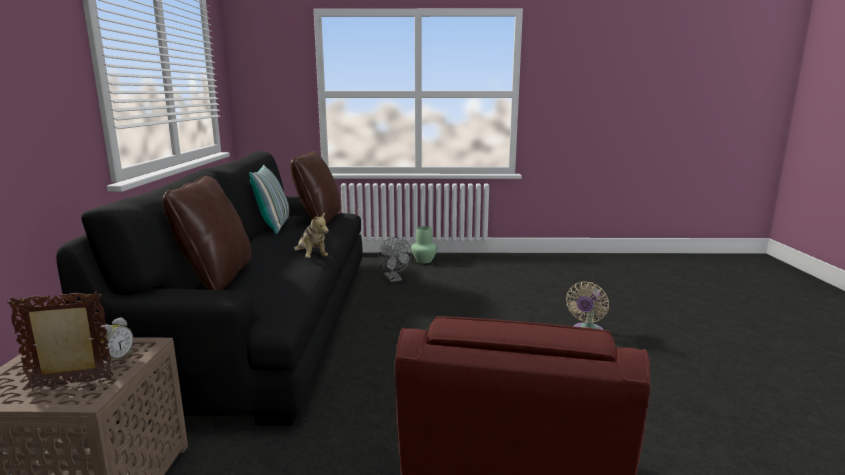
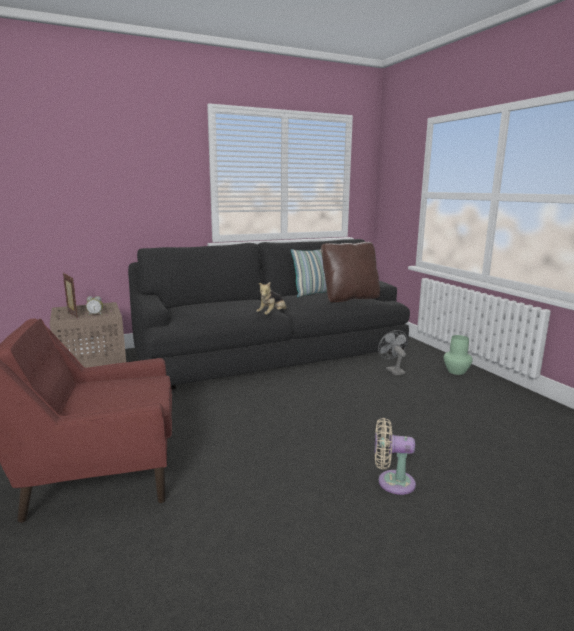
camera: 65 degrees right, 0 degrees up
brown pillow [162,176,251,290] -> none
grey fan [378,237,412,282] -> grey fan turned 120 degrees clockwise [378,330,408,375]

